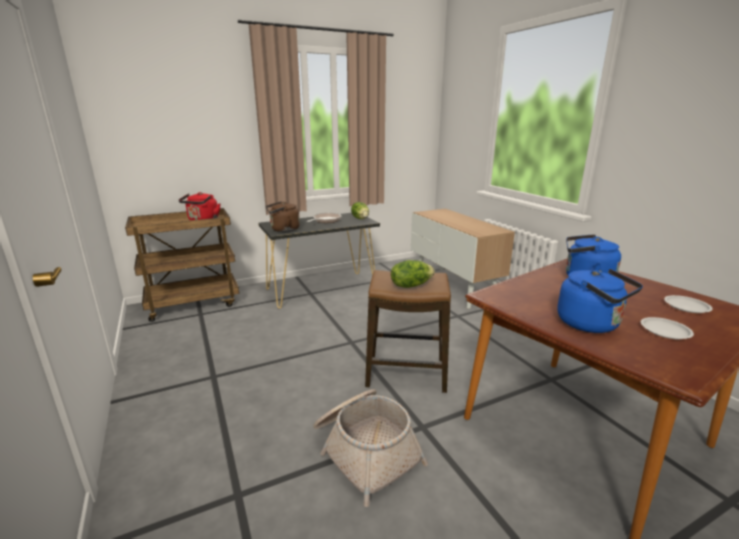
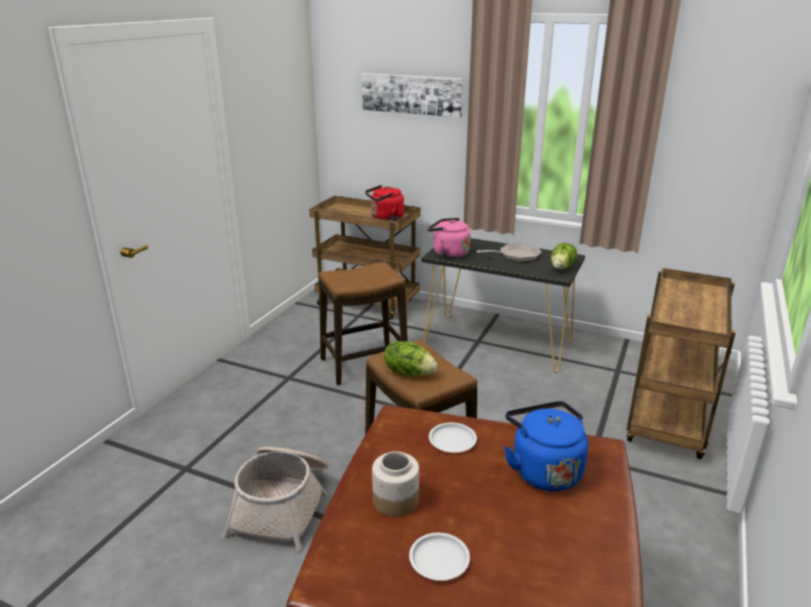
camera: 50 degrees right, 5 degrees up
brown kettle [266,201,300,232] -> pink kettle [427,218,471,258]
cabinet [411,209,515,309] -> brown cart [627,268,736,459]
blue kettle [557,269,643,333] -> jar [372,451,419,517]
white plate [664,295,713,313] -> white plate moved to [429,423,477,453]
none -> stool [318,262,408,385]
none -> picture [362,73,463,117]

